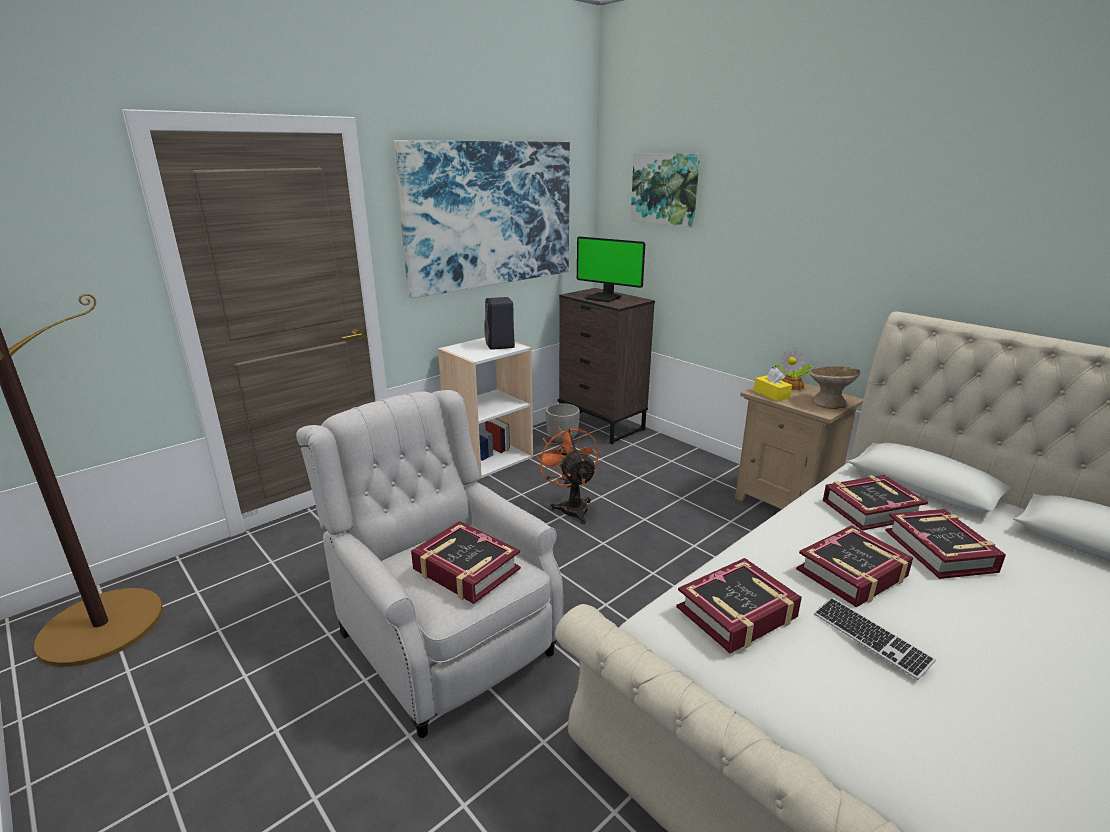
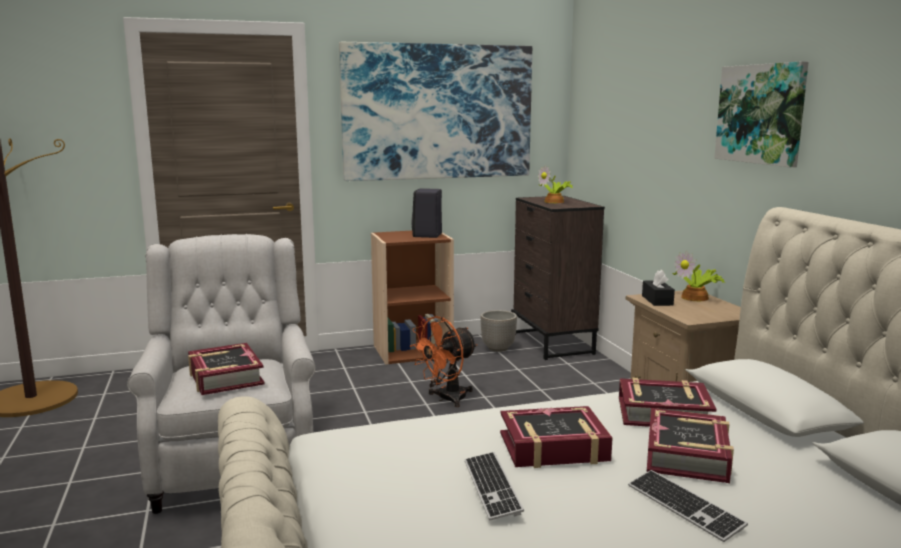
camera: 25 degrees right, 10 degrees down
white bookcase [438,338,533,479] -> brown bookcase [371,231,454,365]
orange fan [536,425,599,524] -> orange fan turned 135 degrees counterclockwise [410,316,477,407]
monitor [577,236,645,302] -> potted plant [538,165,573,203]
picture [631,153,700,227] -> picture moved to [714,61,808,167]
book [676,558,802,654] -> none
yellow tissue box [754,368,792,401] -> black tissue box [642,270,675,306]
beige bowl [809,366,860,409] -> none
none -> keyboard [628,470,748,542]

